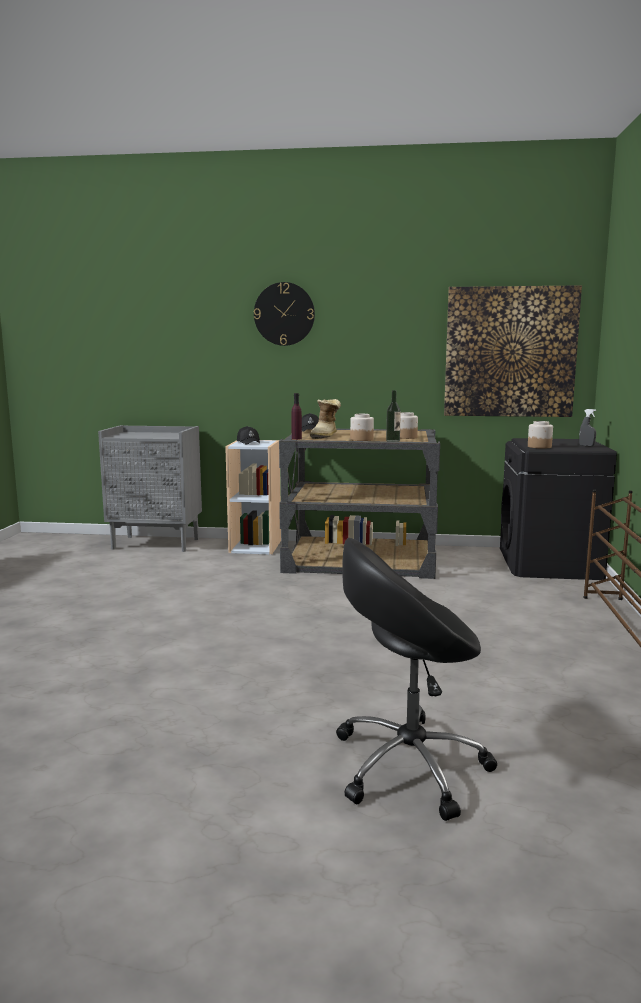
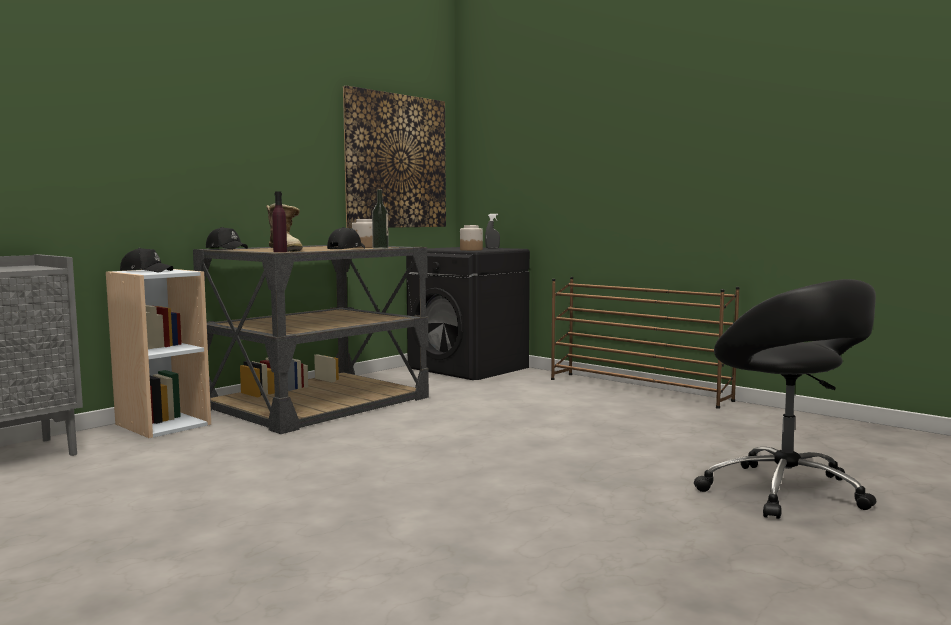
camera: 55 degrees left, 5 degrees down
wall clock [254,282,315,346] -> none
black office chair [336,538,497,821] -> black office chair turned 45 degrees counterclockwise [694,279,876,519]
jar [350,414,374,441] -> black cap [327,227,365,249]

